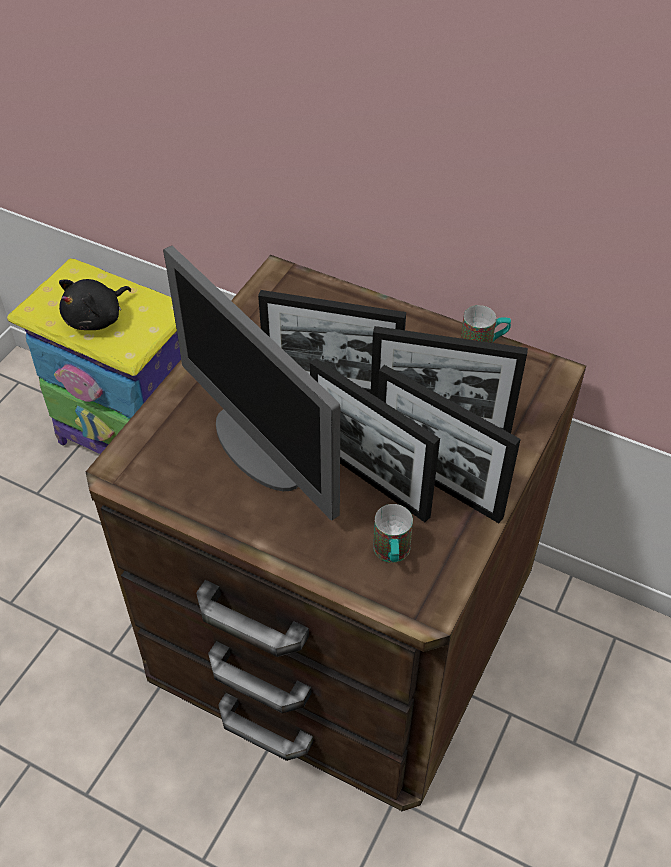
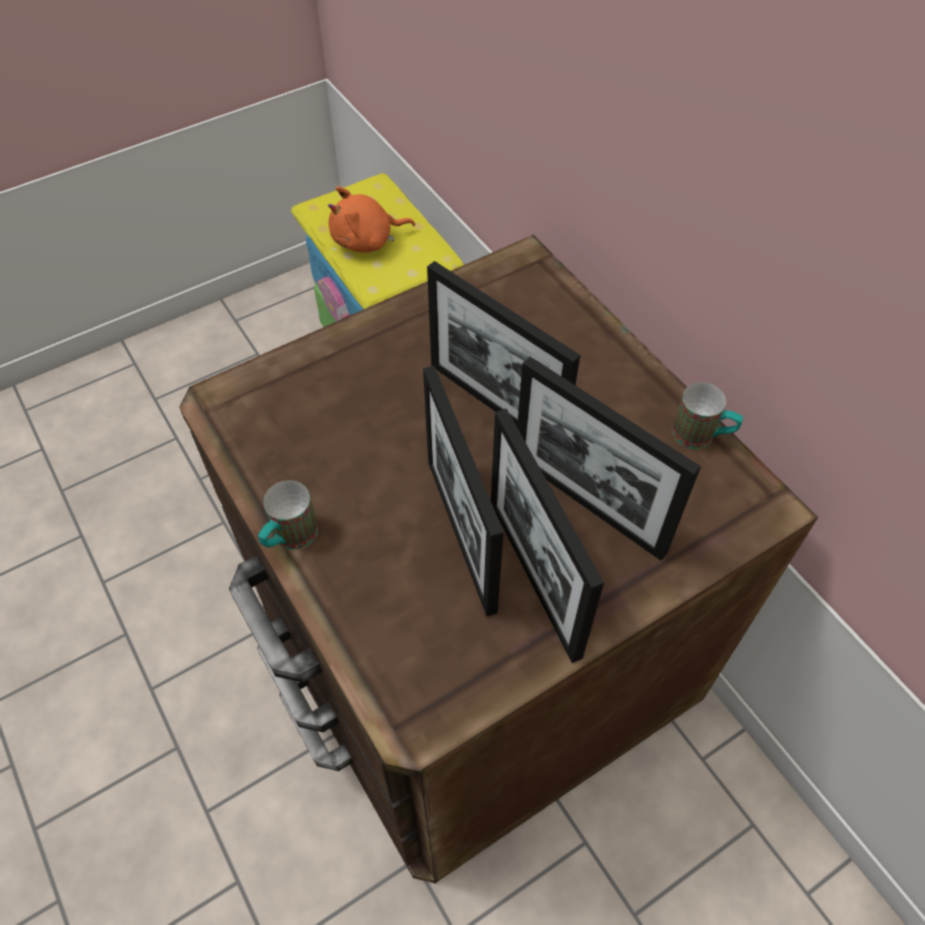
camera: 30 degrees right, 5 degrees up
black plush toy [59,279,131,330] -> orange plush toy [328,187,415,253]
monitor [163,245,340,521] -> none
mug [373,504,413,563] -> mug moved to [258,480,318,550]

